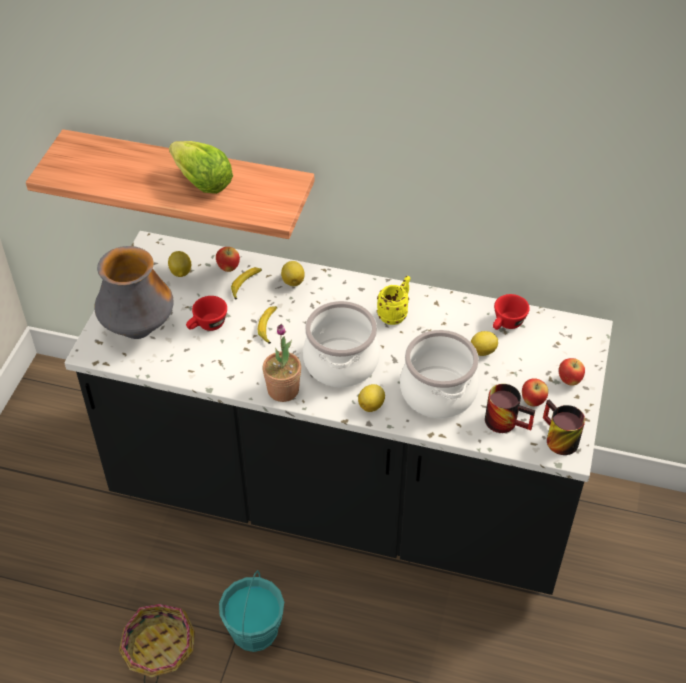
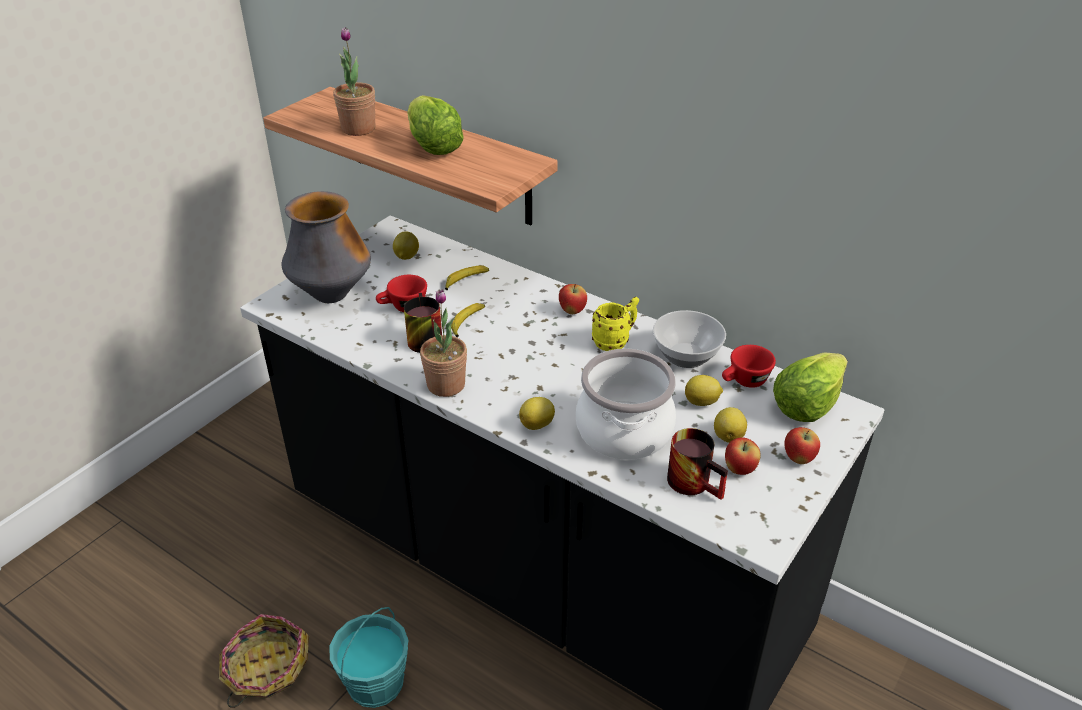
camera: 20 degrees right, 10 degrees down
apple [216,247,240,272] -> apple moved to [559,284,587,314]
lemon [281,261,305,286] -> lemon moved to [714,407,747,443]
cooking pot [303,301,380,387] -> none
mug [543,399,585,455] -> mug moved to [404,293,442,353]
none -> potted plant [333,27,375,136]
none -> bowl [653,310,726,368]
none -> lettuce [773,353,848,422]

